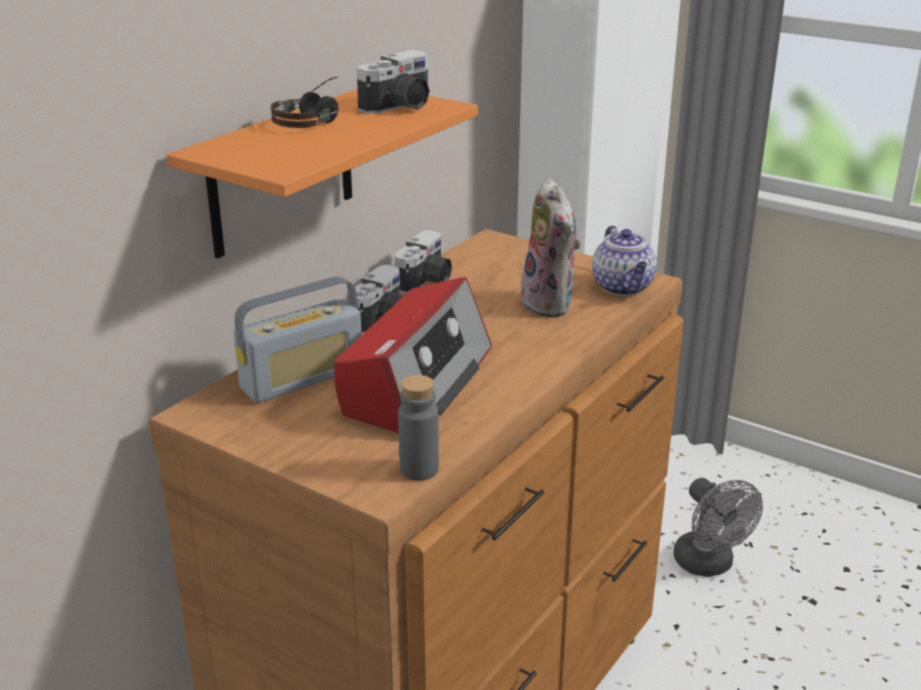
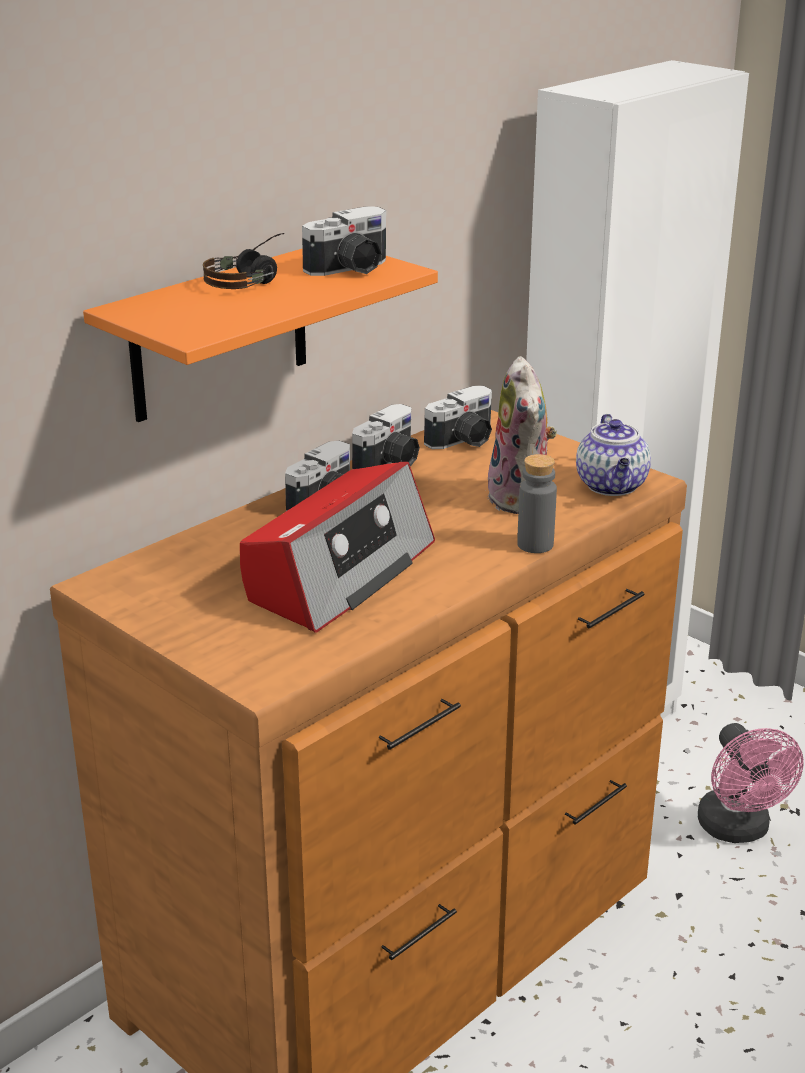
camera: 10 degrees right, 0 degrees up
radio [234,276,362,403] -> none
grey bottle [398,375,439,481] -> grey bottle moved to [517,454,557,553]
grey fan [673,478,763,577] -> pink fan [698,723,804,843]
none -> camera [424,386,492,449]

